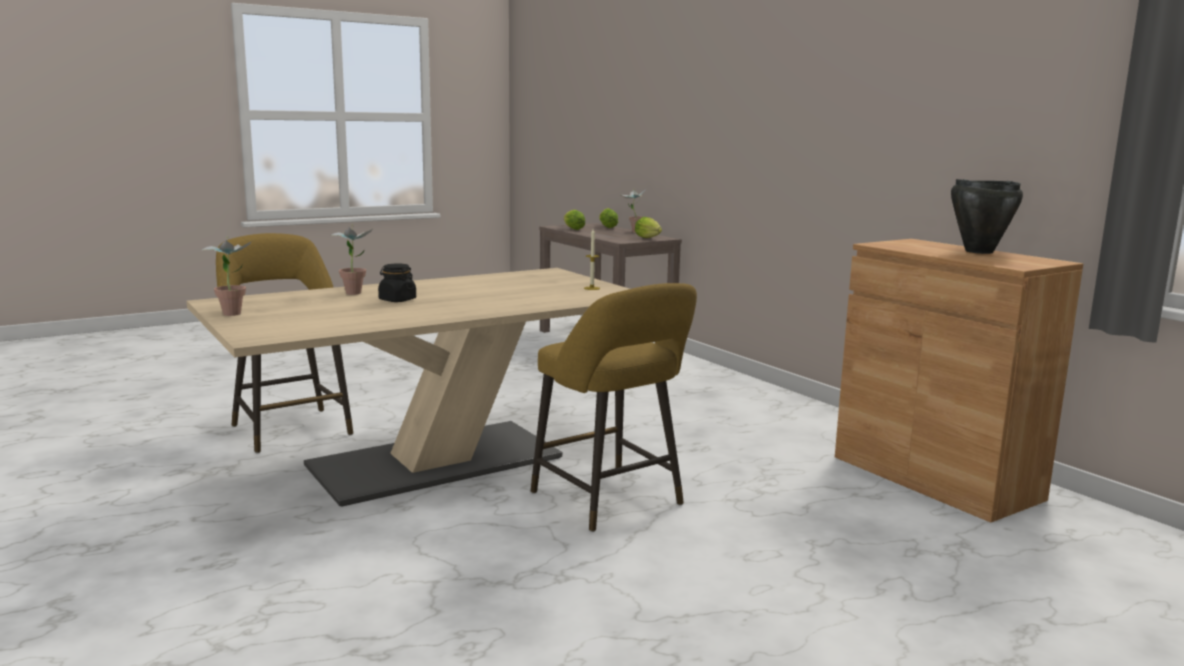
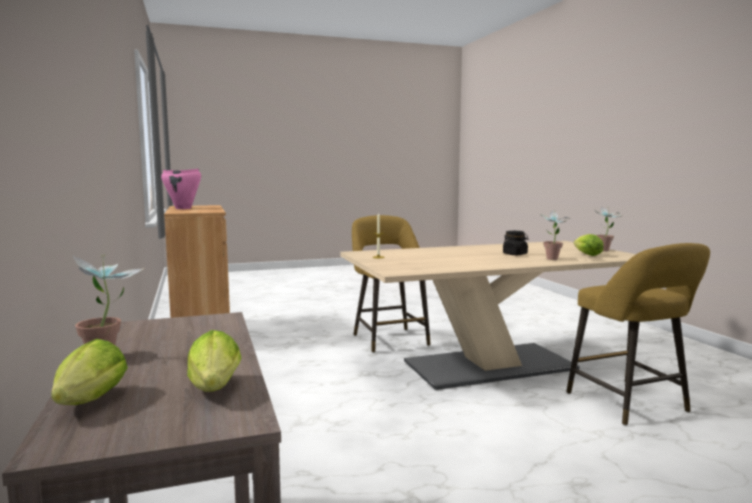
camera: 165 degrees left, 5 degrees down
lettuce [635,217,662,238] -> lettuce moved to [574,234,604,256]
black cooking pot [951,179,1023,254] -> pink cooking pot [161,169,201,209]

